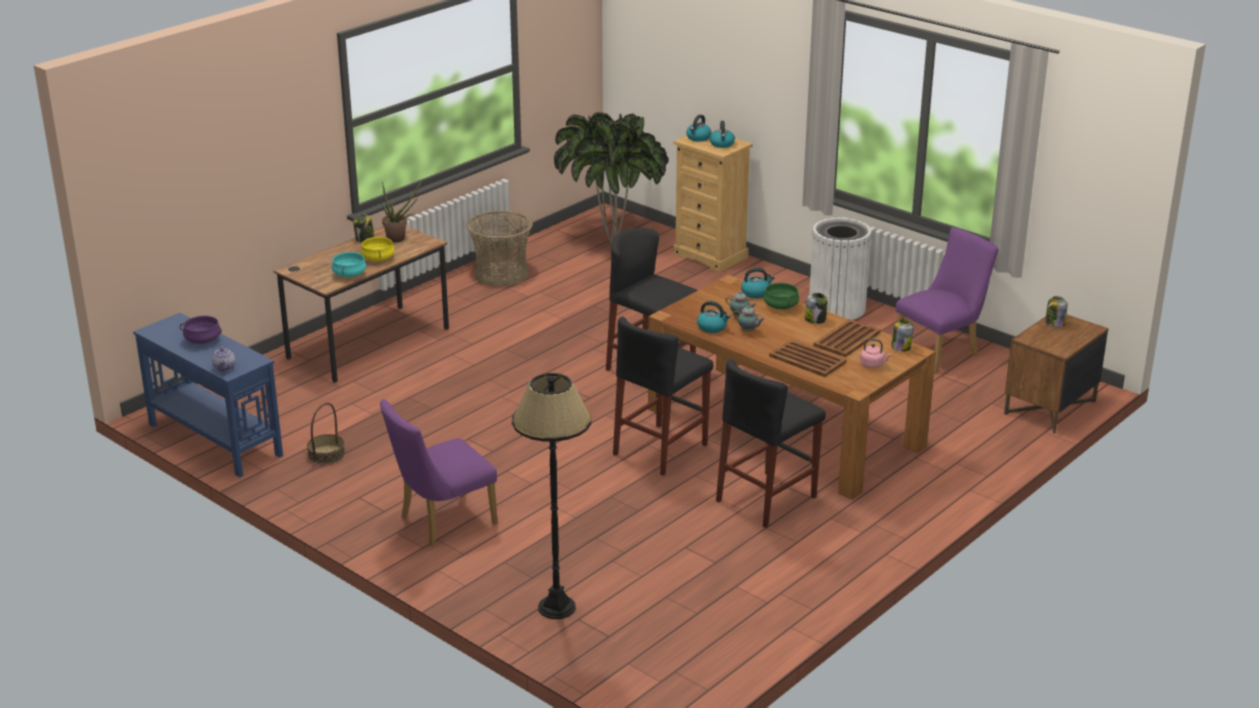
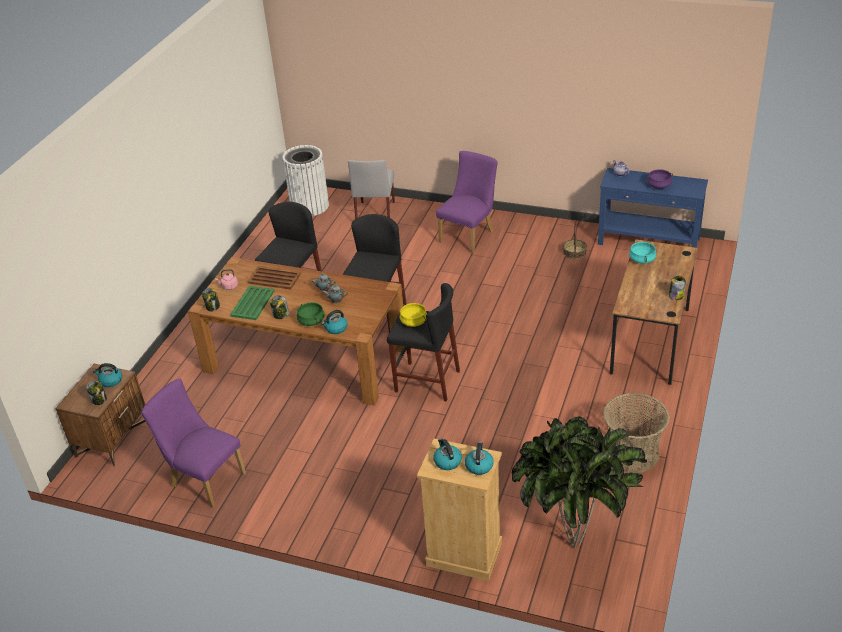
camera: 160 degrees right, 10 degrees up
yellow cooking pot [361,237,395,262] -> yellow cooking pot moved to [400,303,427,327]
potted plant [382,181,422,242] -> none
black floor lamp [512,373,592,619] -> grey chair [348,160,395,219]
kettle [697,301,731,333] -> kettle moved to [93,363,122,387]
white trash can [809,218,872,320] -> white trash can moved to [283,145,329,216]
brown tray [813,319,881,357] -> green tray [230,286,275,320]
purple chair [896,227,999,373] -> purple chair turned 90 degrees clockwise [141,378,246,508]

